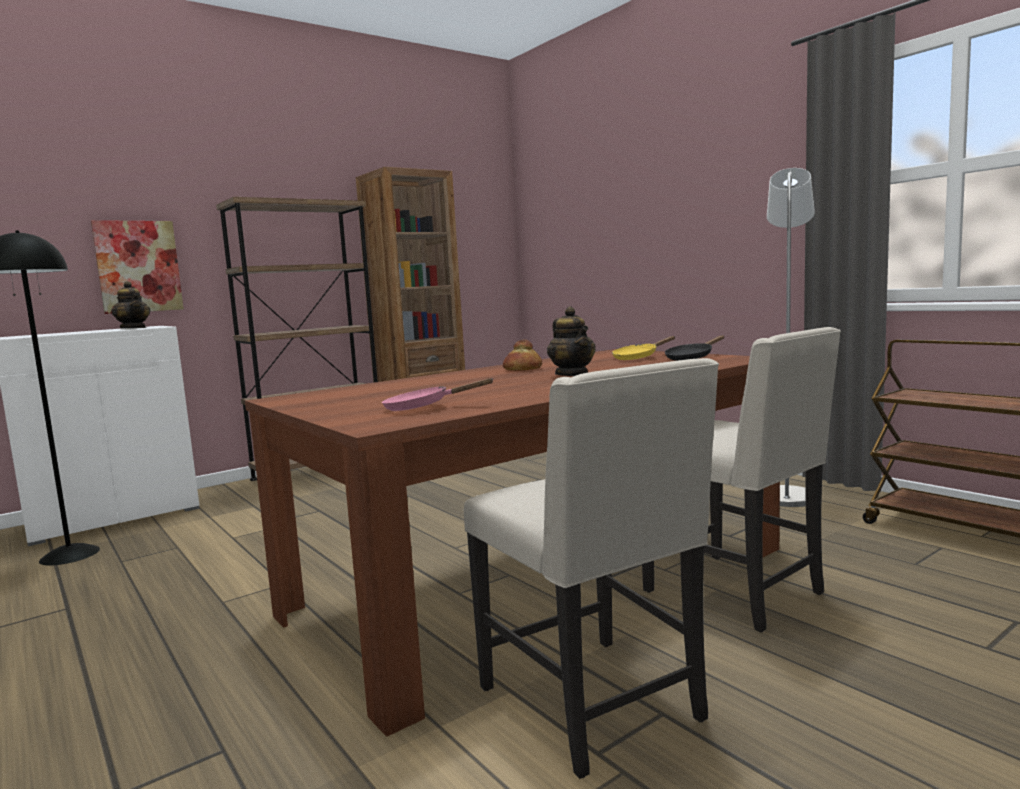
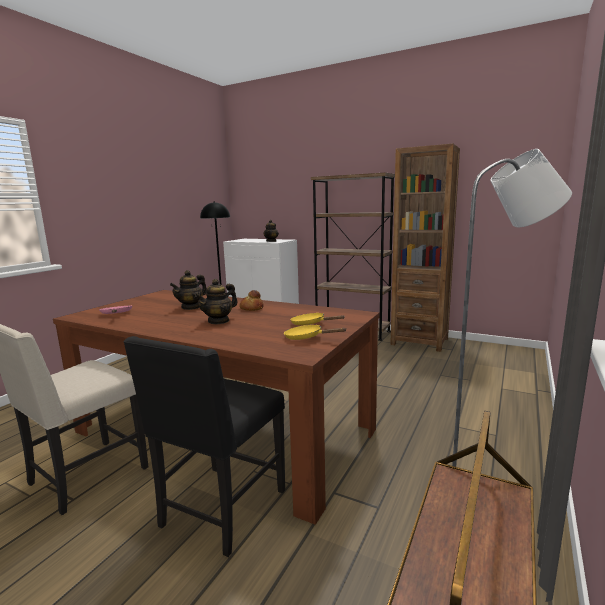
camera: 65 degrees right, 5 degrees up
picture [91,220,184,314] -> none
beige chair [642,327,841,632] -> black chair [123,336,285,557]
black frying pan [665,335,724,361] -> yellow frying pan [284,325,346,340]
none -> teapot [170,270,207,310]

